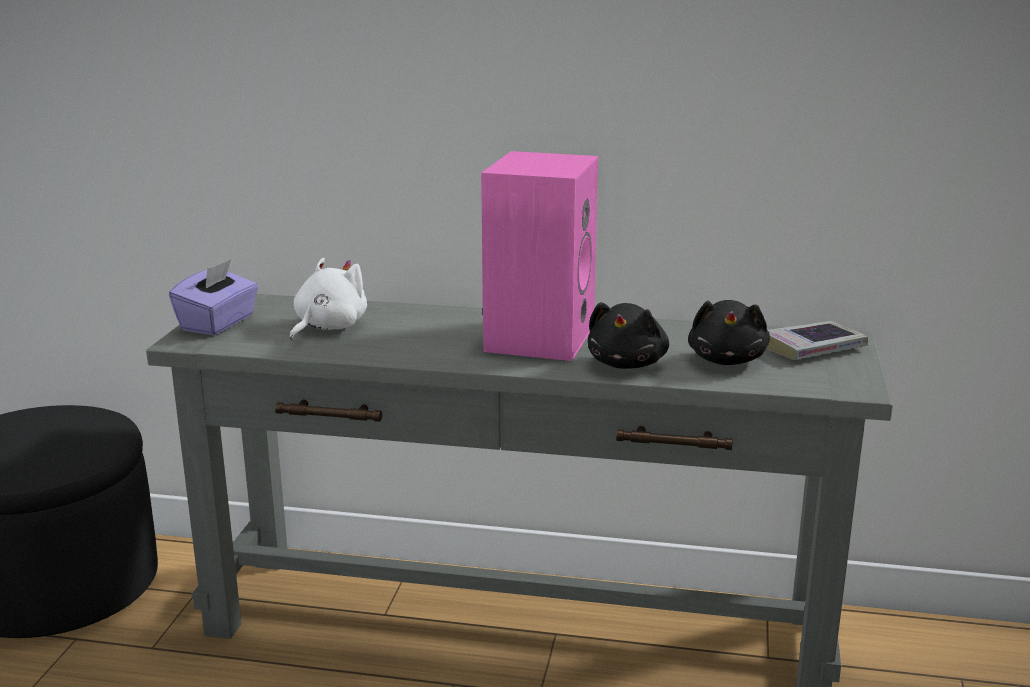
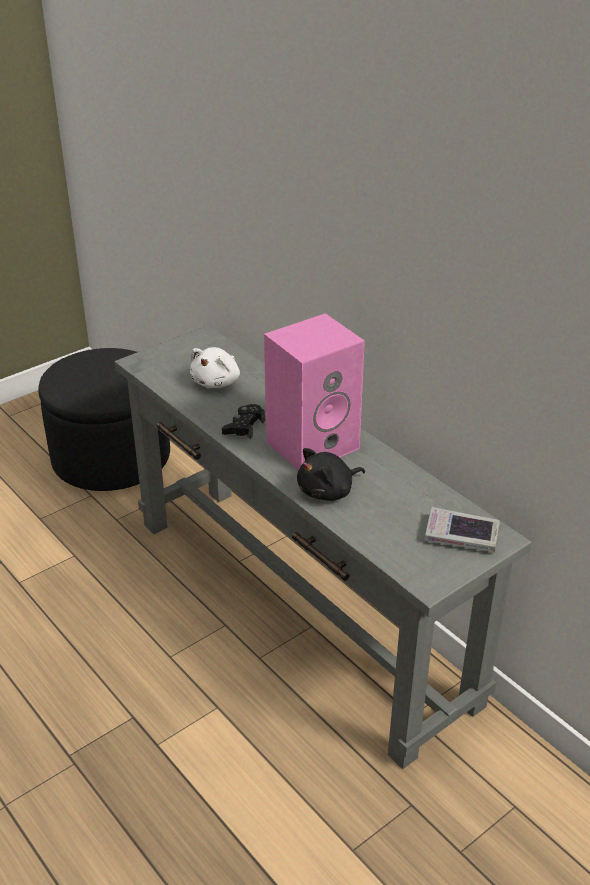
camera: 40 degrees right, 15 degrees up
purple tissue box [169,260,259,335] -> none
white plush toy [290,258,367,340] -> white plush toy turned 135 degrees clockwise [190,347,240,388]
black plush toy [688,300,770,365] -> none
none -> black game controller [222,404,265,439]

